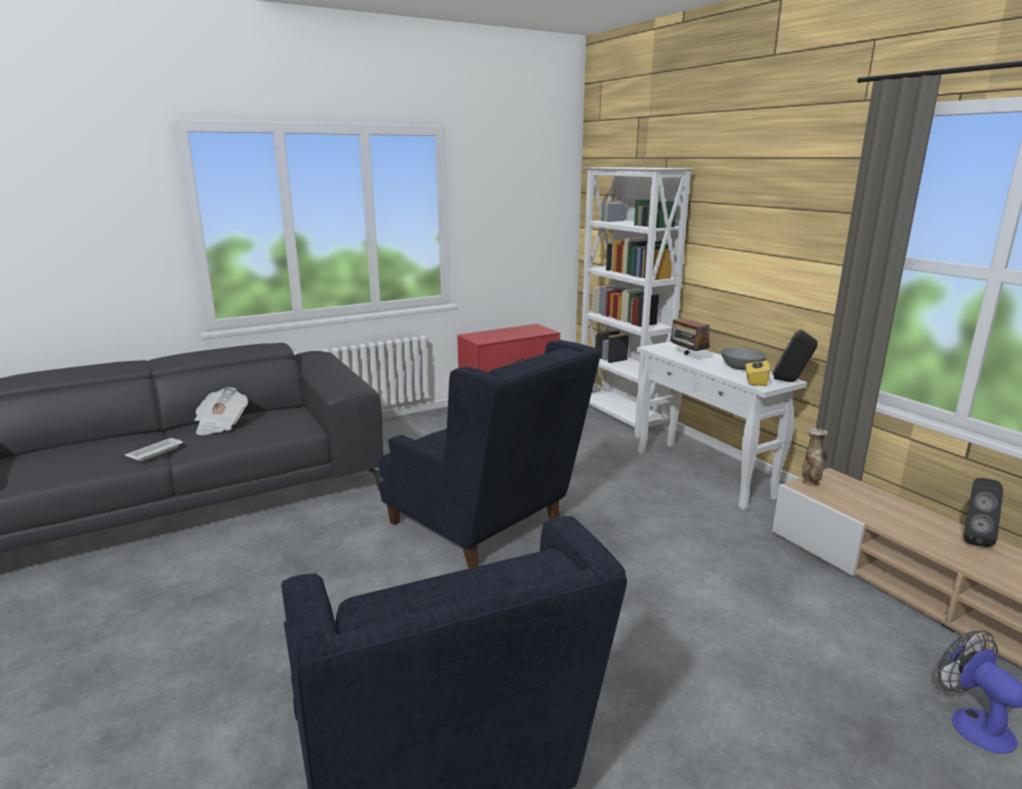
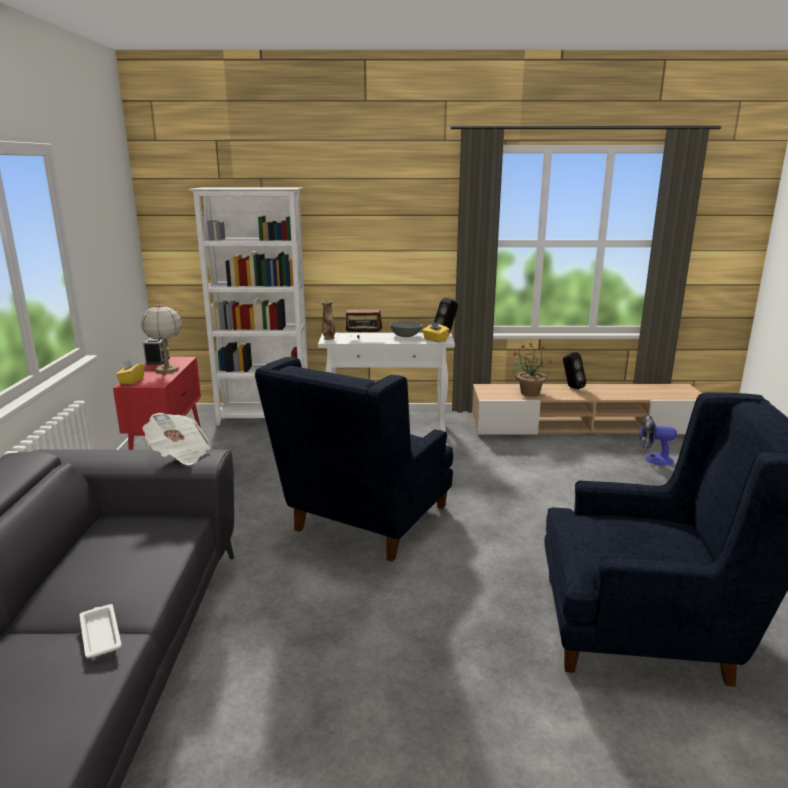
camera: 60 degrees left, 0 degrees up
newspaper [194,387,248,435] -> newspaper moved to [143,413,211,465]
blue armchair [379,340,600,569] -> blue armchair turned 135 degrees clockwise [255,357,453,562]
vase [802,428,828,486] -> vase moved to [321,300,335,340]
none -> yellow tissue box [116,359,144,384]
none -> table lamp [141,303,182,374]
none -> alarm clock [143,337,170,364]
none -> potted plant [511,343,554,396]

